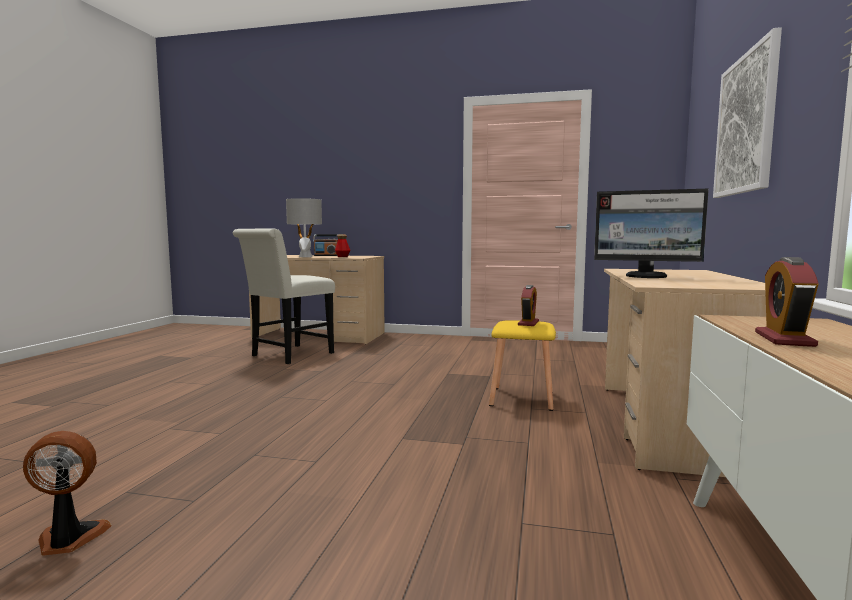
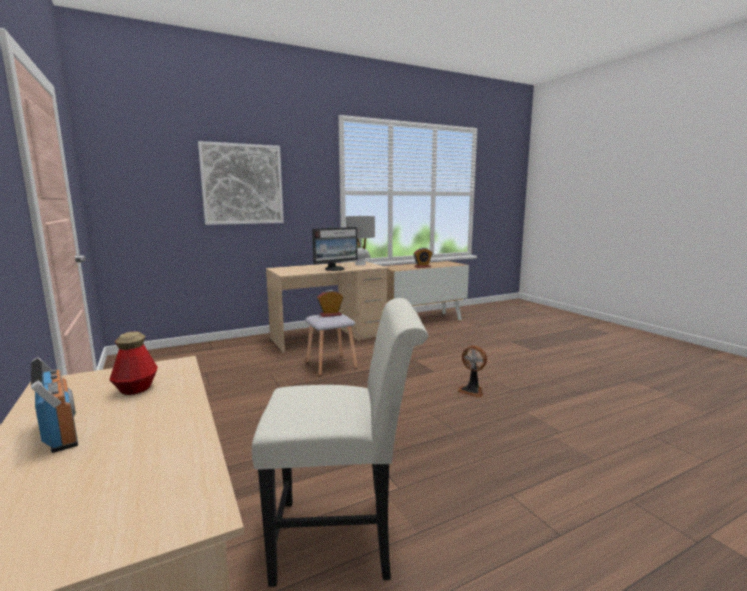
camera: 130 degrees left, 5 degrees up
fan [23,431,111,556] -> fan moved to [457,346,487,398]
grey table lamp [286,198,322,257] -> grey table lamp moved to [346,216,375,265]
yellow stool [489,320,556,411] -> grey stool [305,314,358,376]
monitor [594,189,709,278] -> monitor turned 75 degrees clockwise [312,227,358,271]

